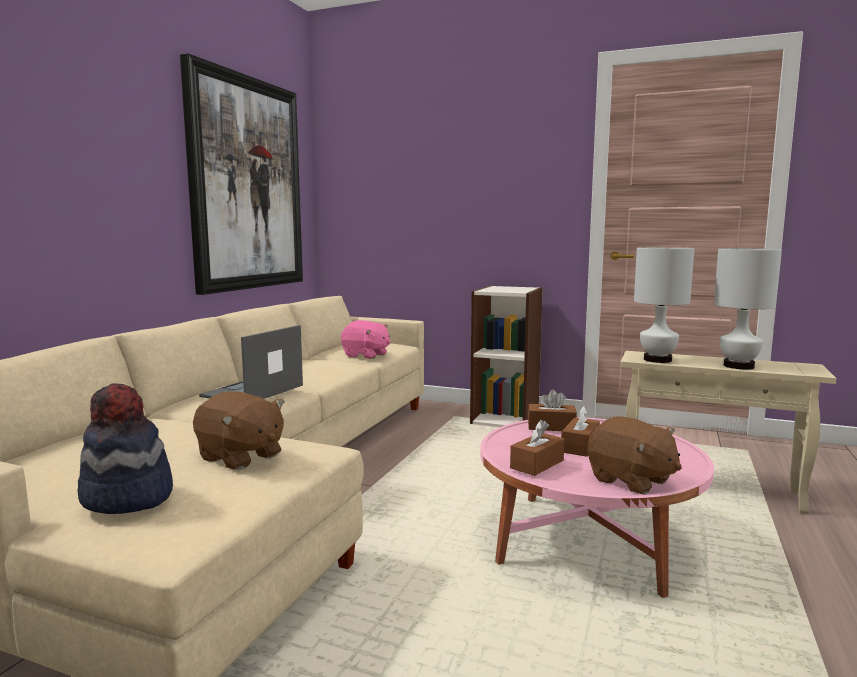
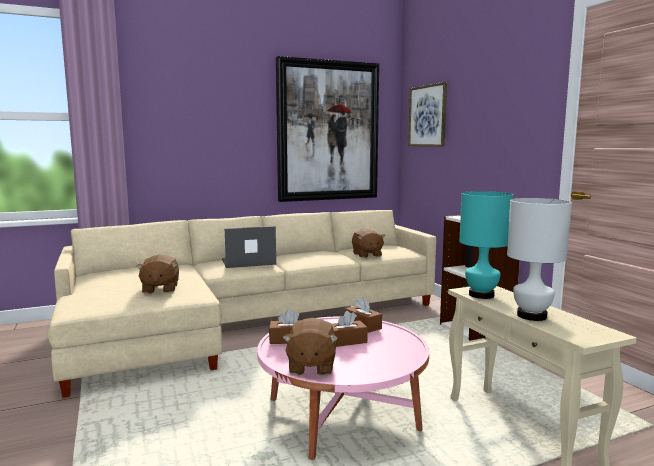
camera: 45 degrees right, 0 degrees up
hat [77,383,173,514] -> none
pink plush toy [341,320,390,359] -> brown plush toy [352,229,385,258]
white table lamp [634,247,694,363] -> turquoise table lamp [459,191,513,299]
none -> picture [408,82,447,147]

